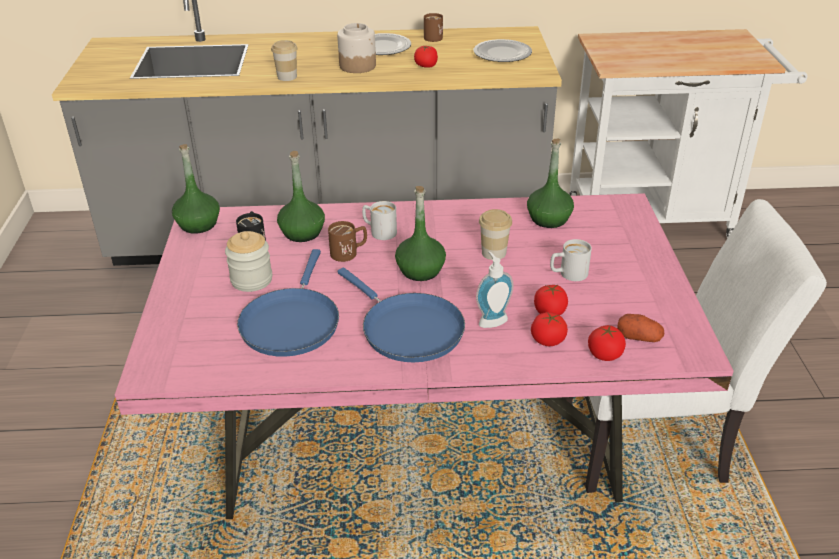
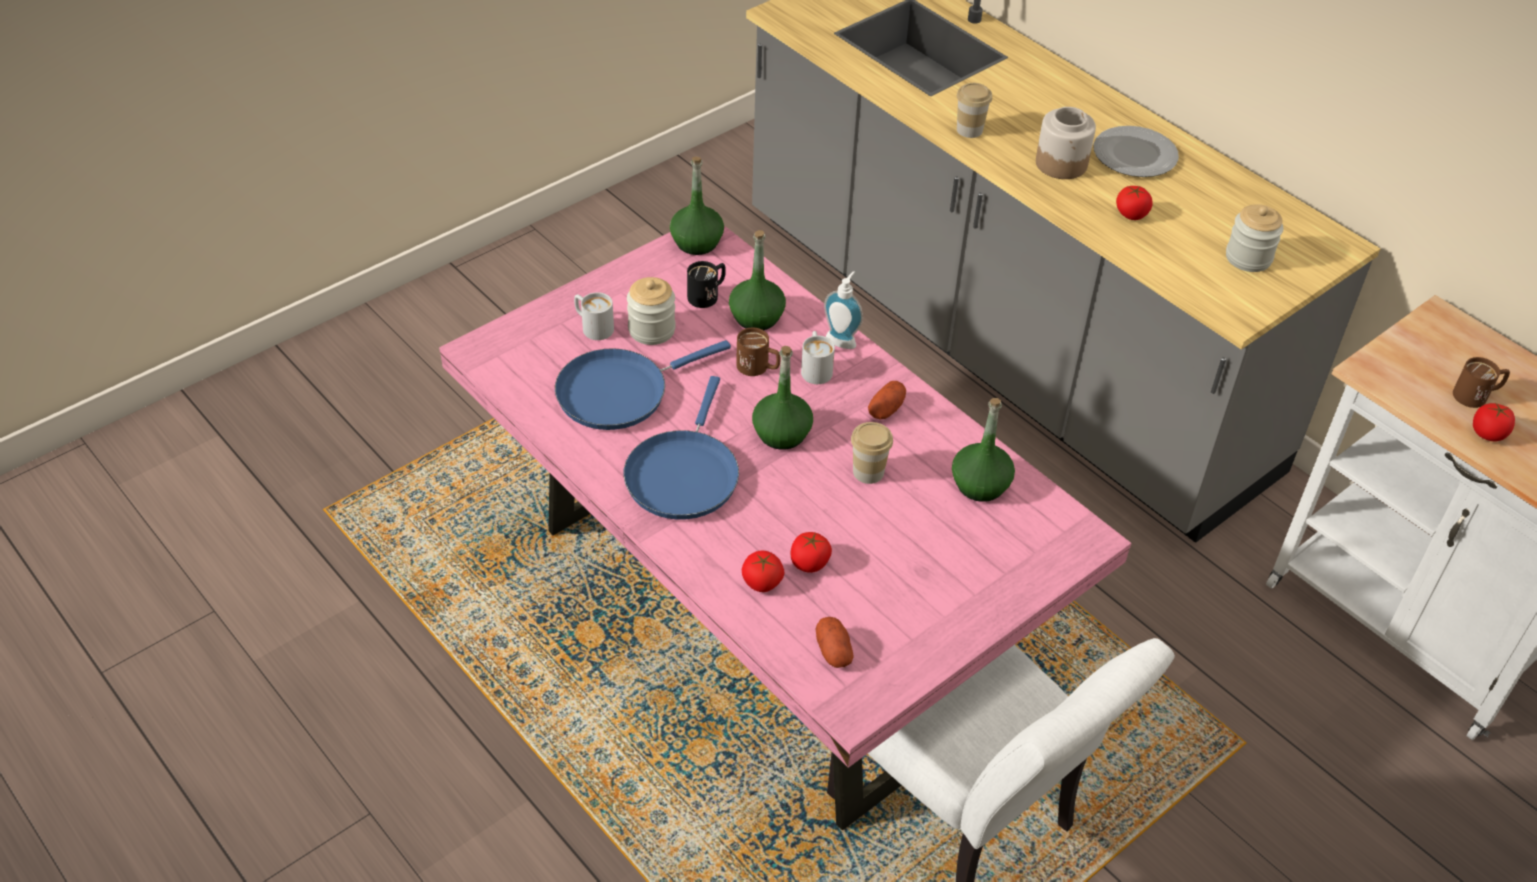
camera: 50 degrees right, 10 degrees up
brown mug [424,13,443,42] -> brown mug moved to [1453,357,1510,408]
plate [474,39,532,62] -> jar [1226,204,1283,272]
soap dispenser [476,251,514,328] -> soap dispenser moved to [824,271,863,349]
white mug [550,239,592,281] -> white mug moved to [574,292,614,340]
tomato [588,325,626,361] -> tomato moved to [1473,402,1515,441]
none -> potato [868,381,906,420]

